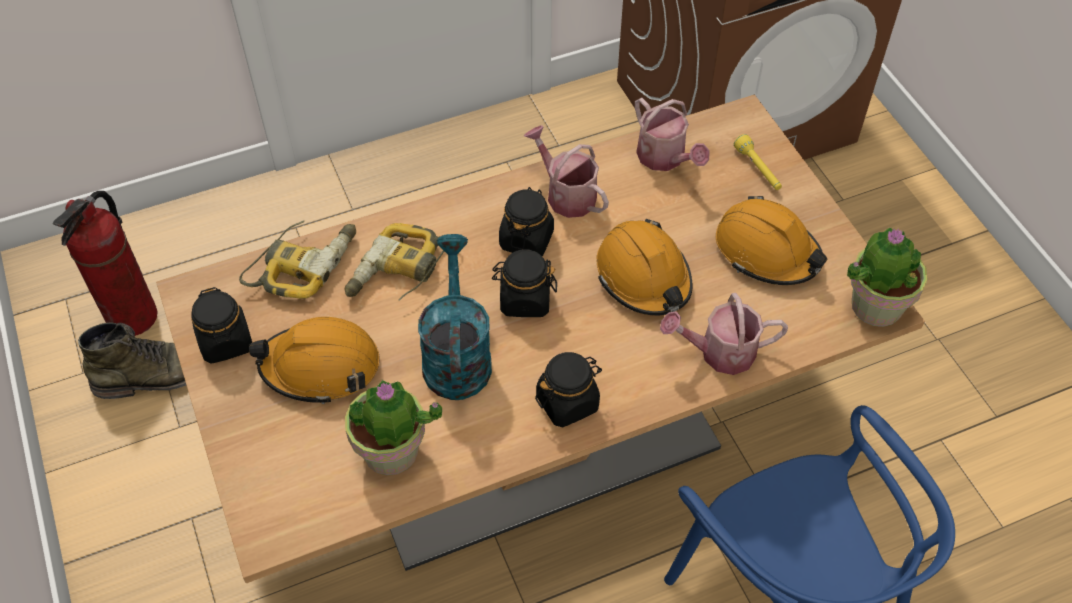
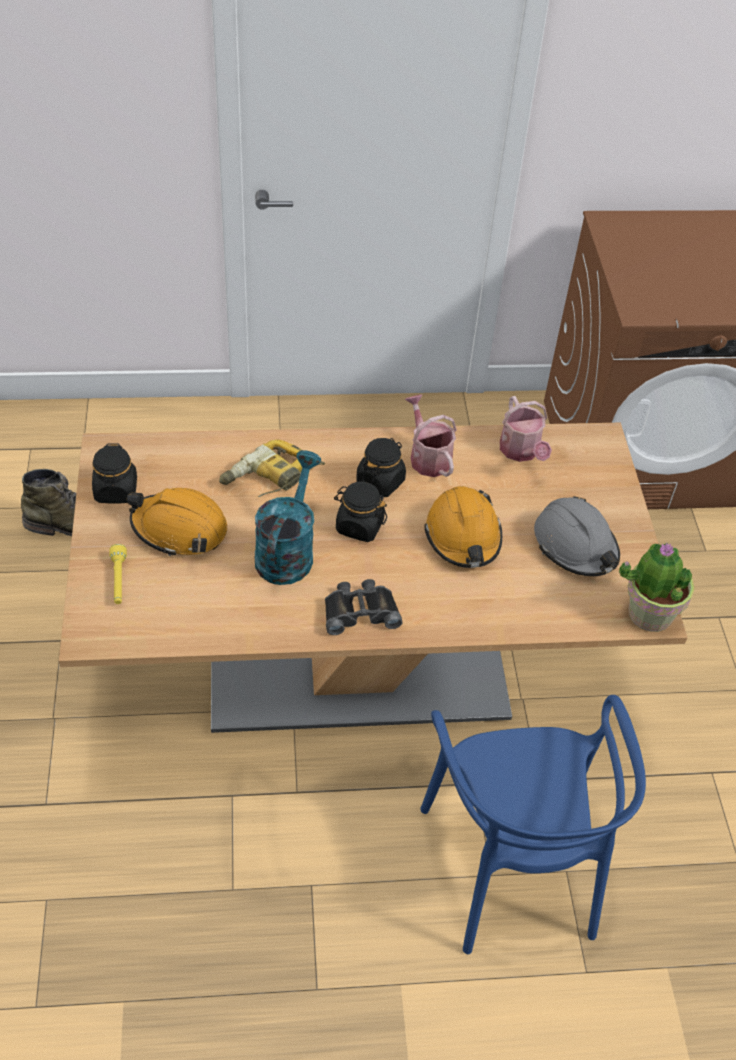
camera: 15 degrees right, 5 degrees down
fire extinguisher [53,191,158,336] -> none
power drill [239,220,356,299] -> none
potted plant [345,380,442,475] -> none
black jar [535,352,602,427] -> black binoculars [325,579,403,635]
watering can [660,293,788,375] -> none
orange hard hat [716,196,827,285] -> grey hard hat [534,496,620,576]
yellow flashlight [734,134,782,190] -> yellow flashlight moved to [109,544,127,604]

